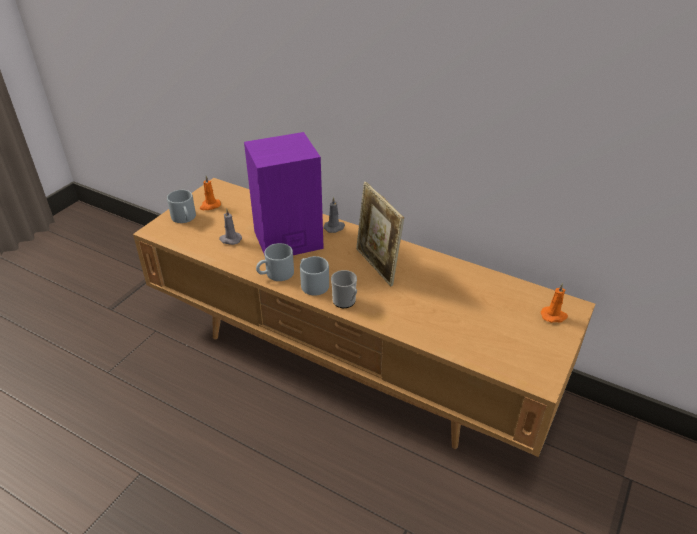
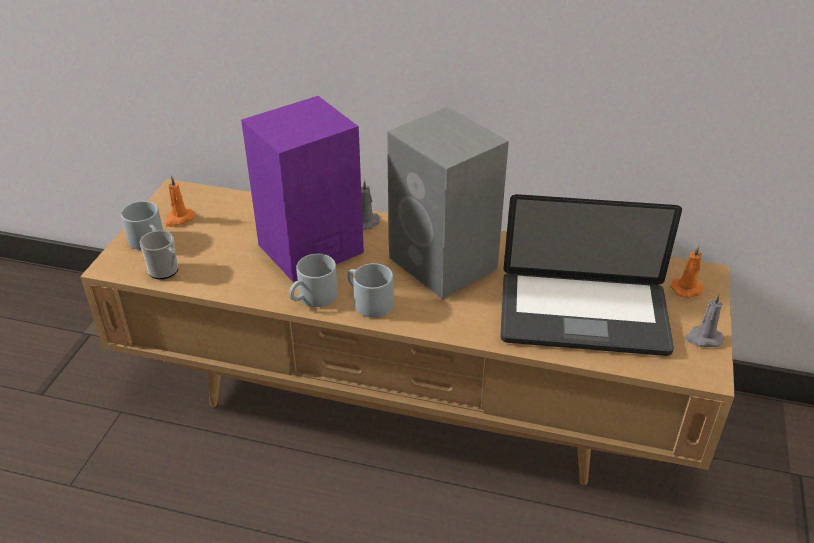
camera: 15 degrees left, 0 degrees up
grey candle [219,208,242,245] -> grey candle moved to [685,293,724,347]
mug [331,270,357,308] -> mug moved to [139,230,178,279]
picture frame [356,182,404,286] -> grey speaker [387,107,509,299]
none -> laptop [500,194,682,356]

